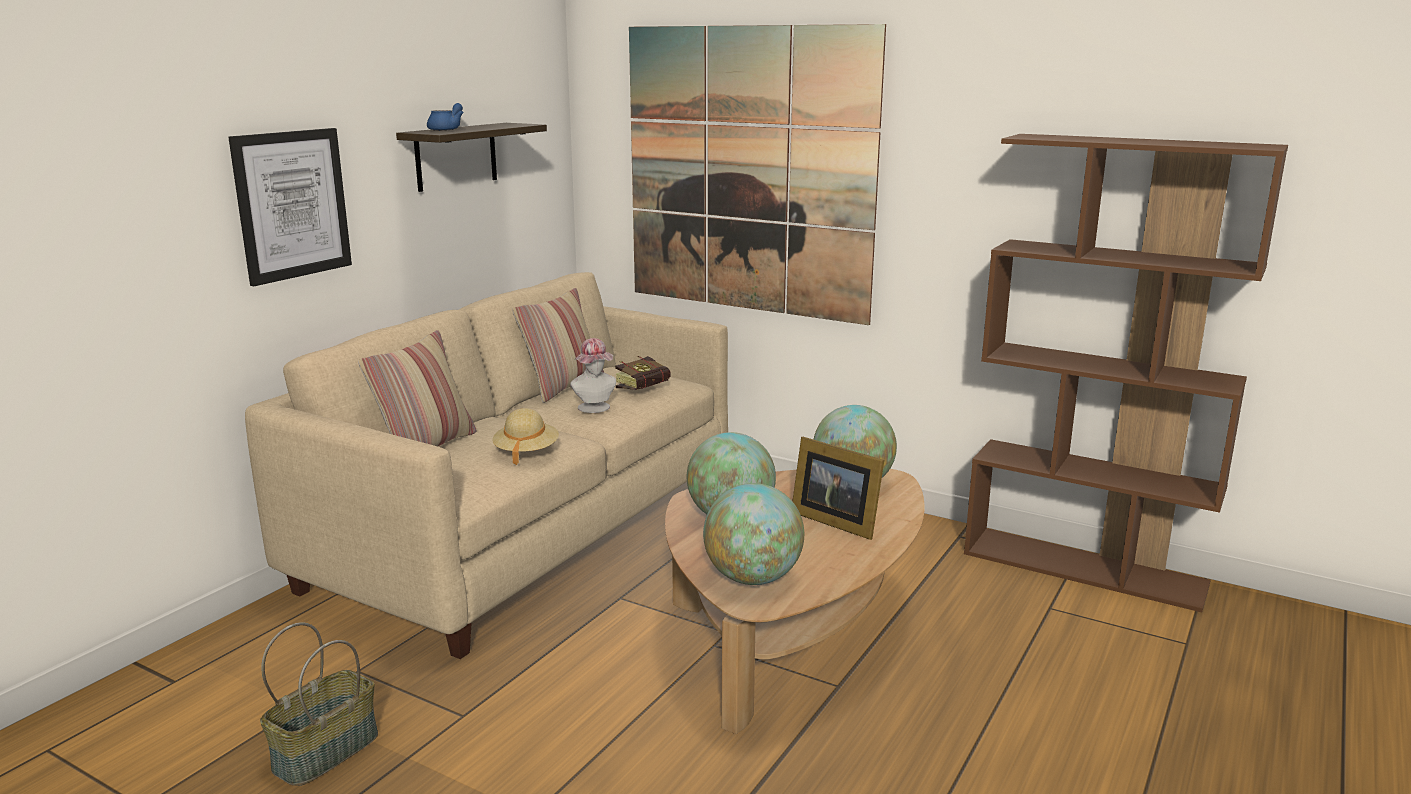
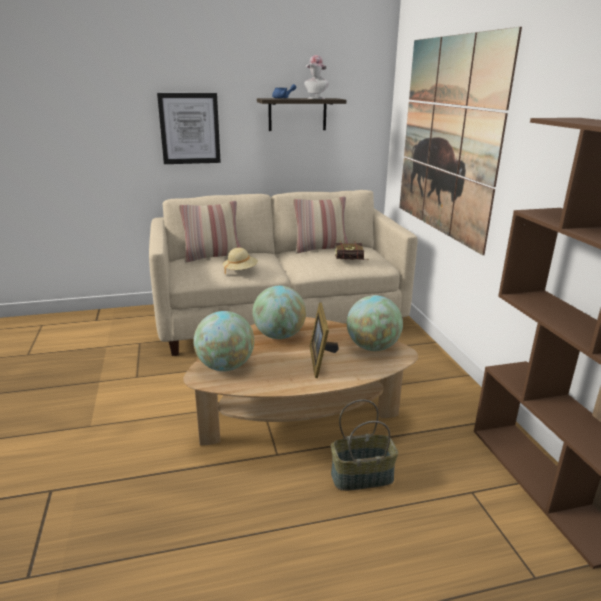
camera: 45 degrees right, 5 degrees up
basket [260,622,378,786] -> basket moved to [331,399,398,491]
hat [570,338,616,413] -> hat moved to [304,55,329,99]

